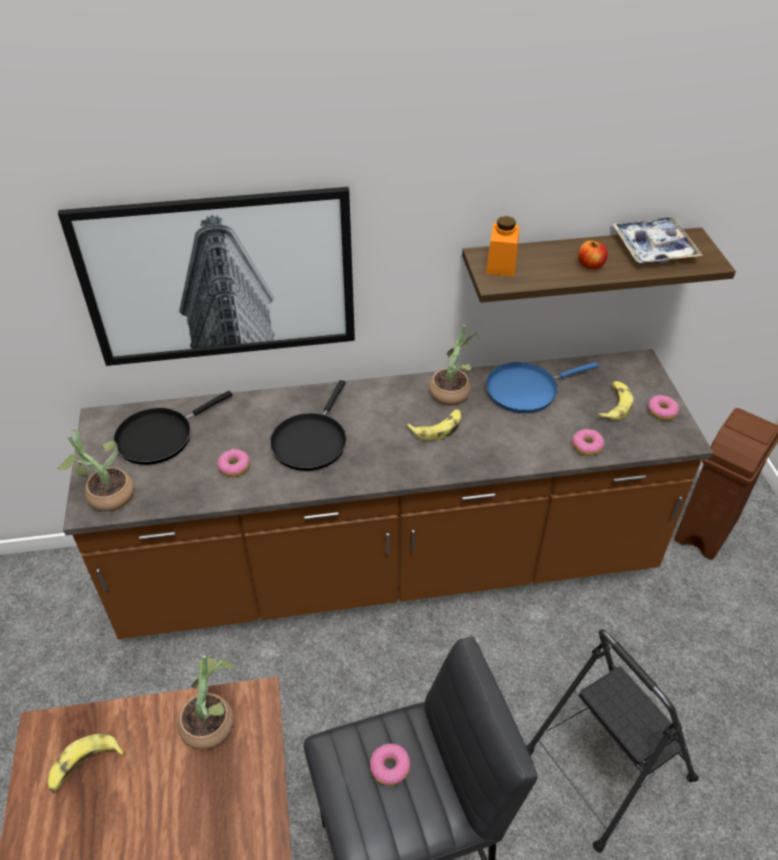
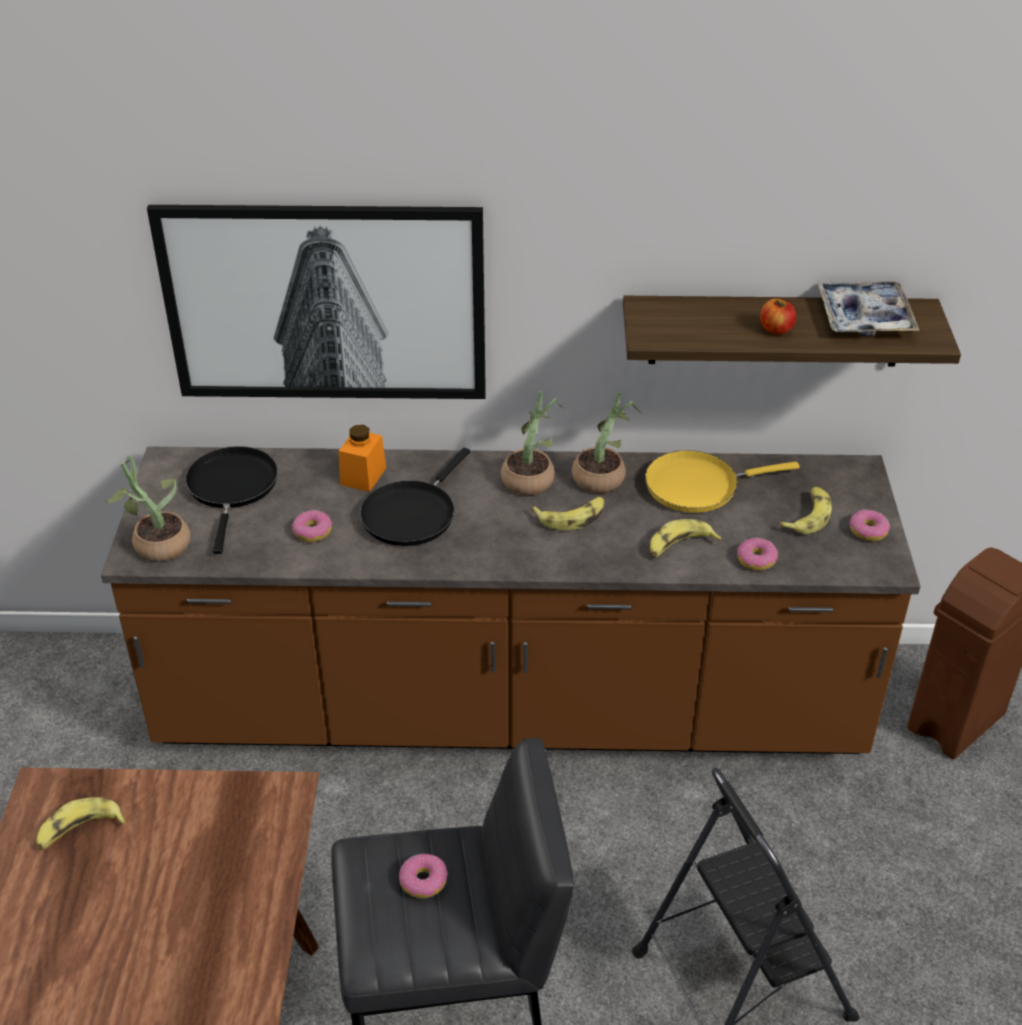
camera: 10 degrees right, 5 degrees down
black frying pan [113,391,233,465] -> black frying pan turned 120 degrees clockwise [185,446,278,554]
potted plant [177,655,234,750] -> potted plant moved to [501,391,565,495]
orange jar [486,216,520,276] -> orange jar moved to [339,425,386,492]
blue frying pan [486,362,599,413] -> yellow frying pan [645,450,800,513]
none -> banana [650,519,722,558]

